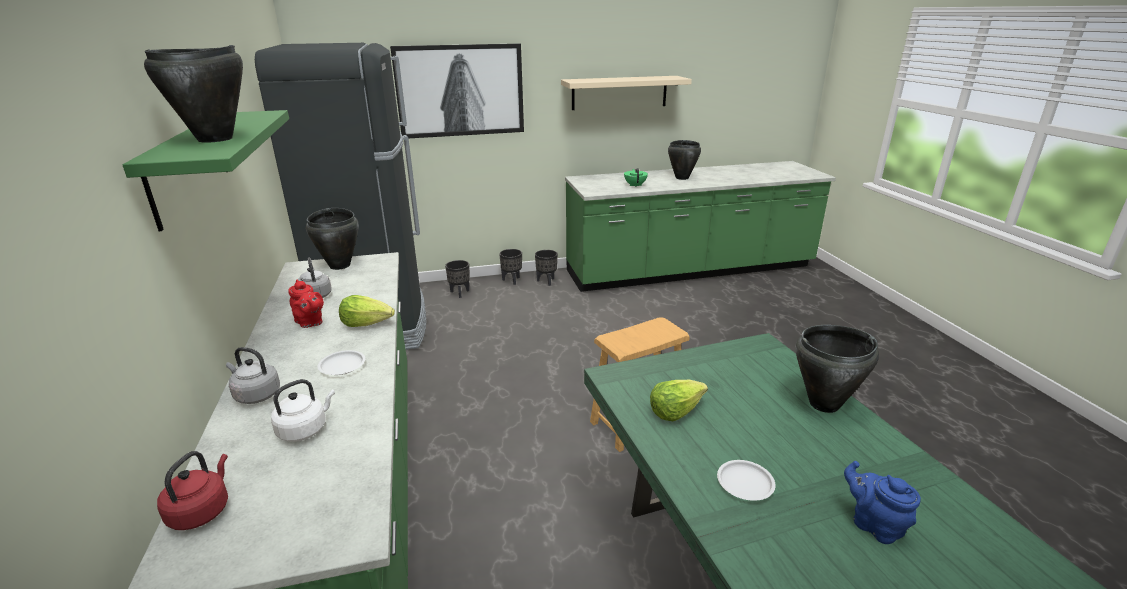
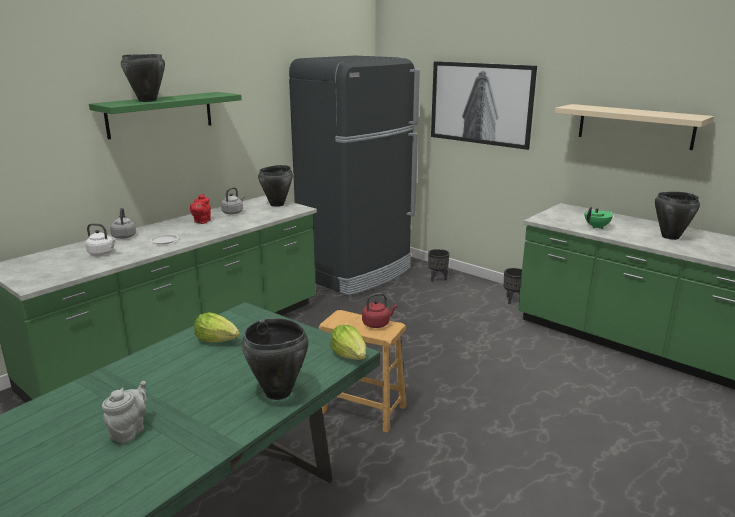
camera: 55 degrees right, 5 degrees down
red kettle [157,451,228,530] -> red kettle moved to [362,293,397,328]
lettuce [339,295,395,327] -> lettuce moved to [330,325,366,360]
black planter [499,249,522,285] -> none
white plate [717,460,775,501] -> none
blue teapot [844,461,921,544] -> grey teapot [102,381,147,444]

